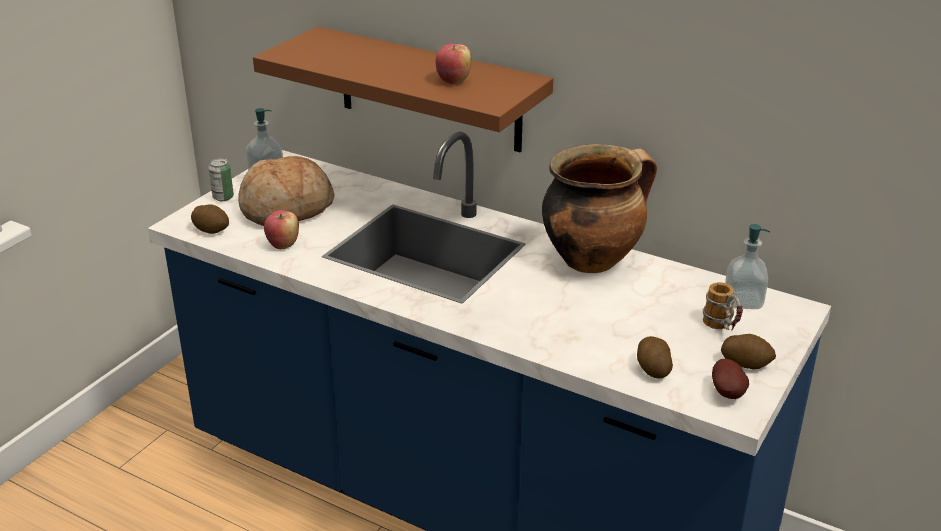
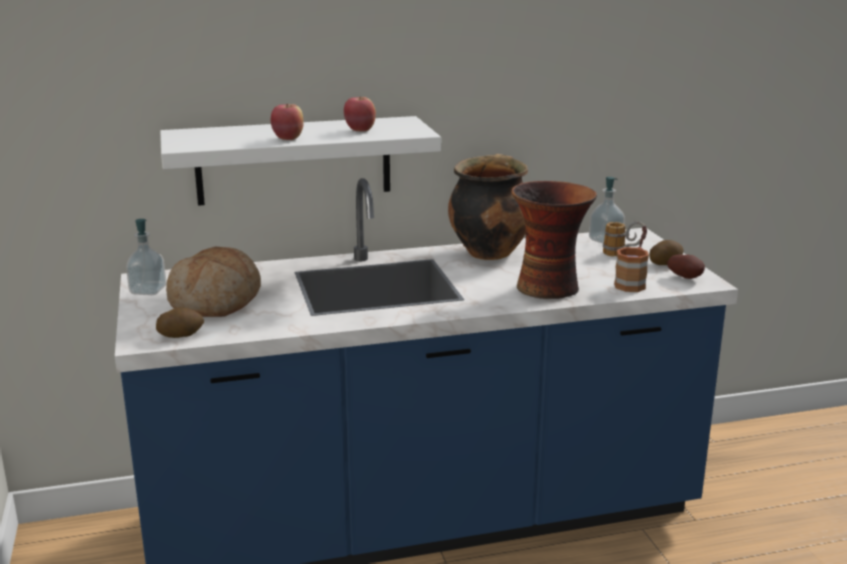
camera: 45 degrees left, 10 degrees down
can [209,158,234,201] -> none
brown shelf [253,26,553,152] -> white shelf [160,116,441,206]
apple [264,210,299,250] -> apple moved to [271,104,303,140]
potato [637,336,673,379] -> brown mug [614,247,649,292]
none -> vase [511,181,597,299]

